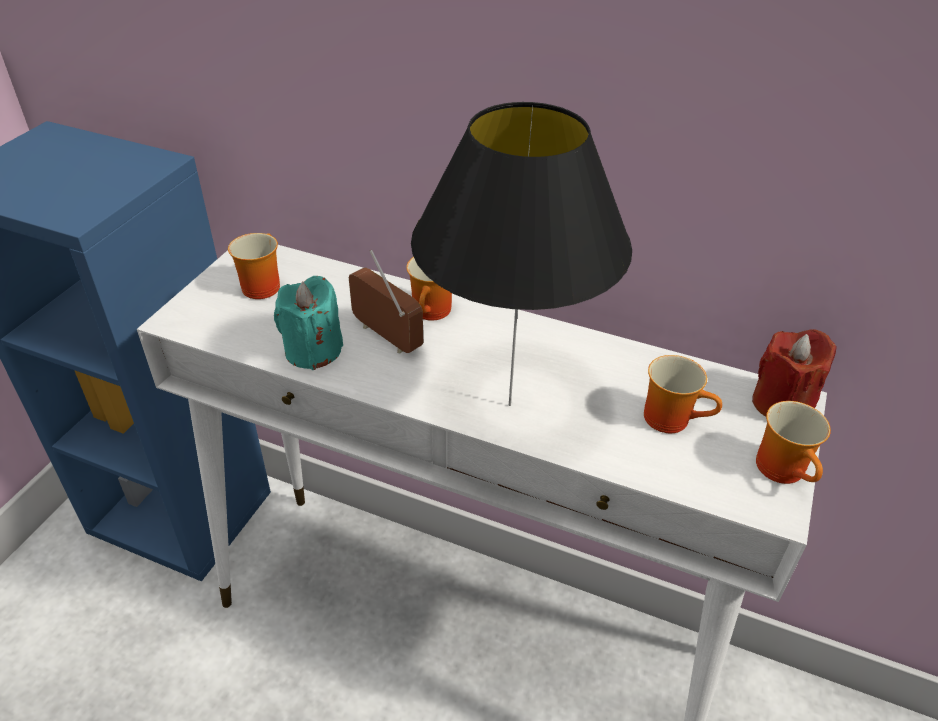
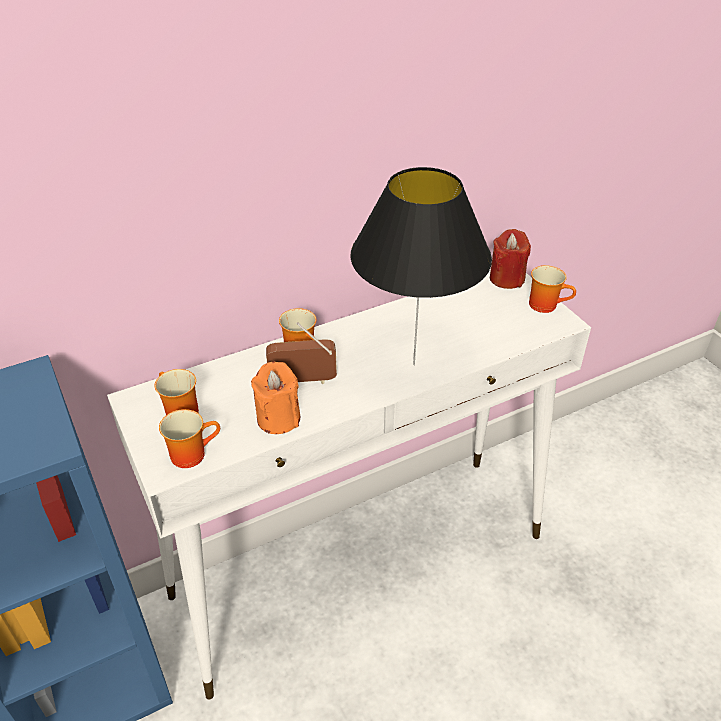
camera: 50 degrees left, 0 degrees up
turquoise candle [274,276,343,370] -> orange candle [251,361,300,434]
mug [644,355,722,433] -> mug moved to [159,409,220,468]

